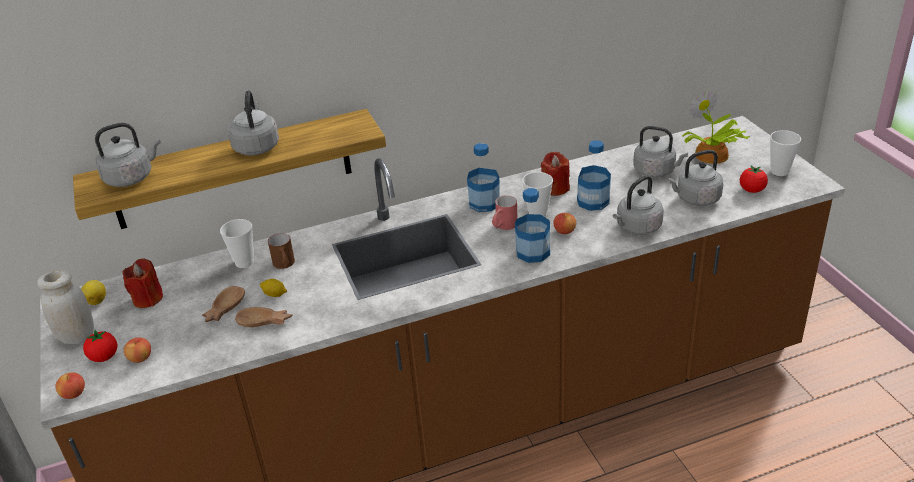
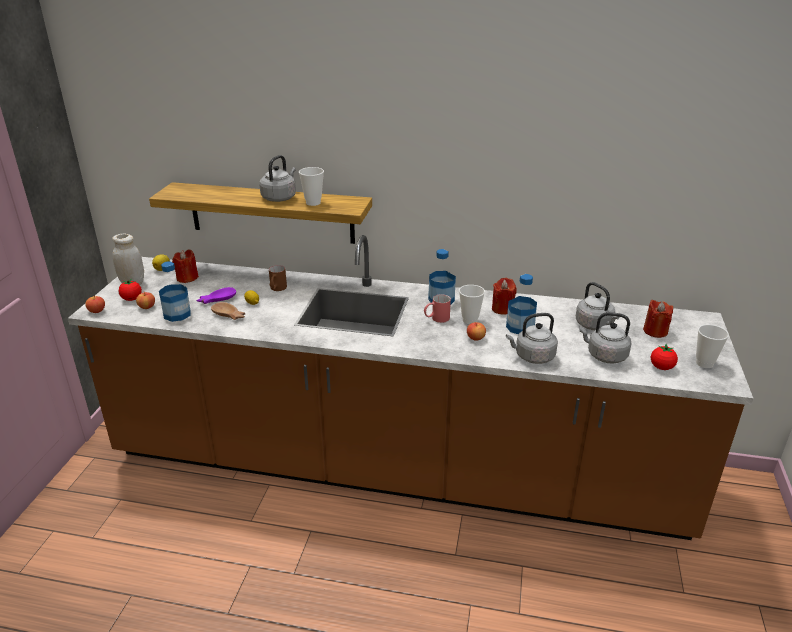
camera: 30 degrees right, 5 degrees down
grey kettle [95,123,161,187] -> none
brown bowl [202,286,245,322] -> purple bowl [196,287,236,304]
cup [220,219,254,268] -> cup moved to [299,167,324,206]
bottle [515,188,550,263] -> bottle moved to [159,262,191,322]
potted plant [682,89,750,164] -> red candle [643,300,673,338]

